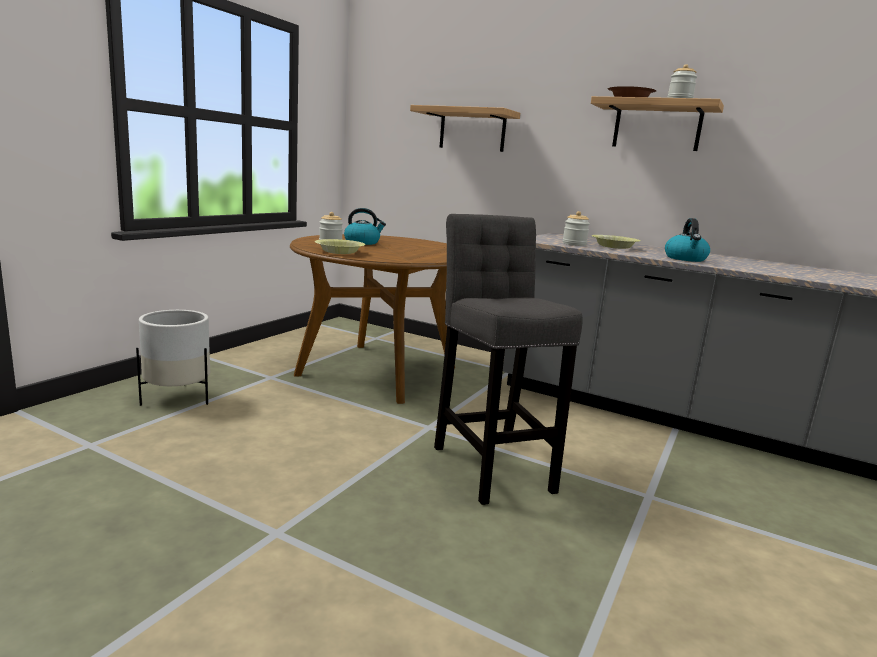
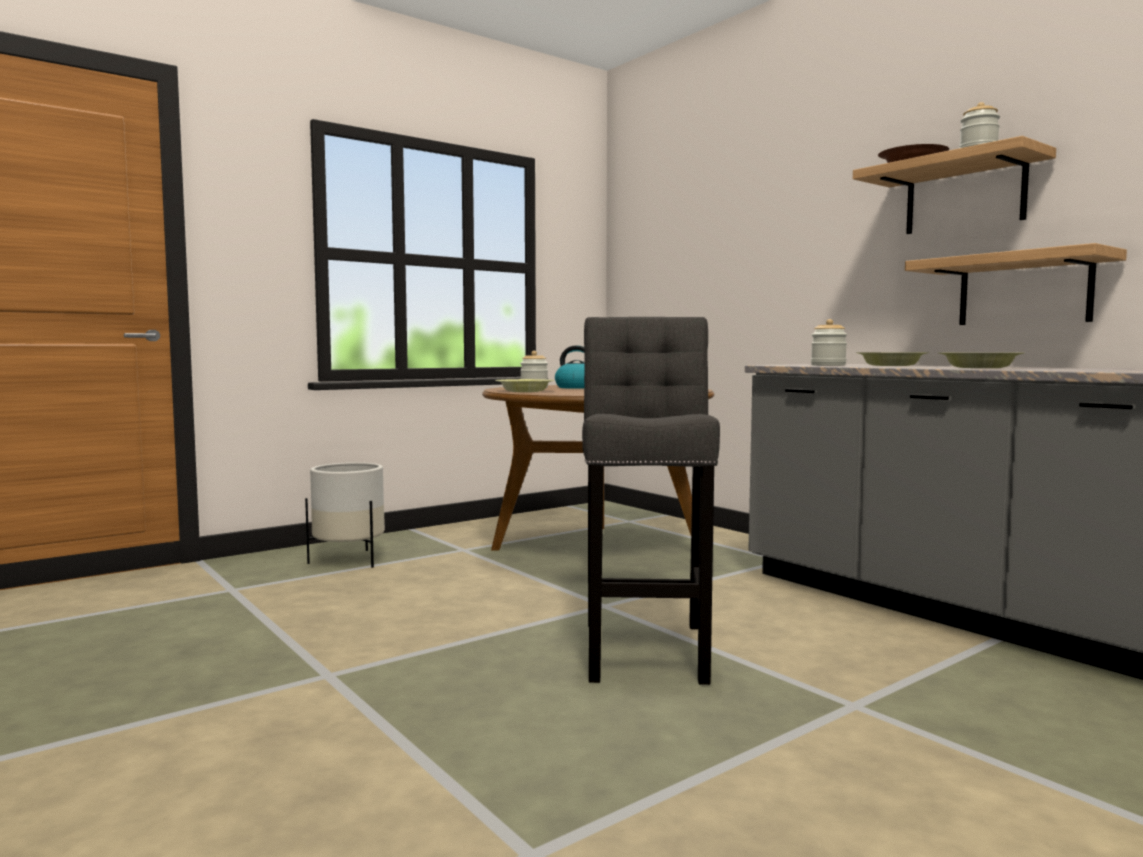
camera: 25 degrees right, 10 degrees down
shelf [410,105,520,152] -> shelf moved to [905,243,1127,325]
kettle [665,218,710,262] -> yellow bowl [939,353,1024,368]

